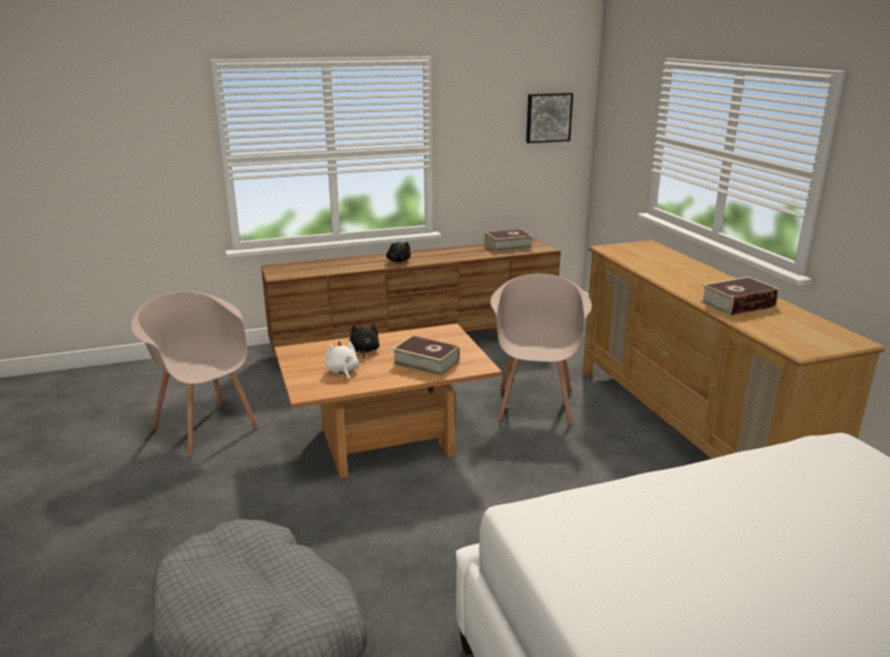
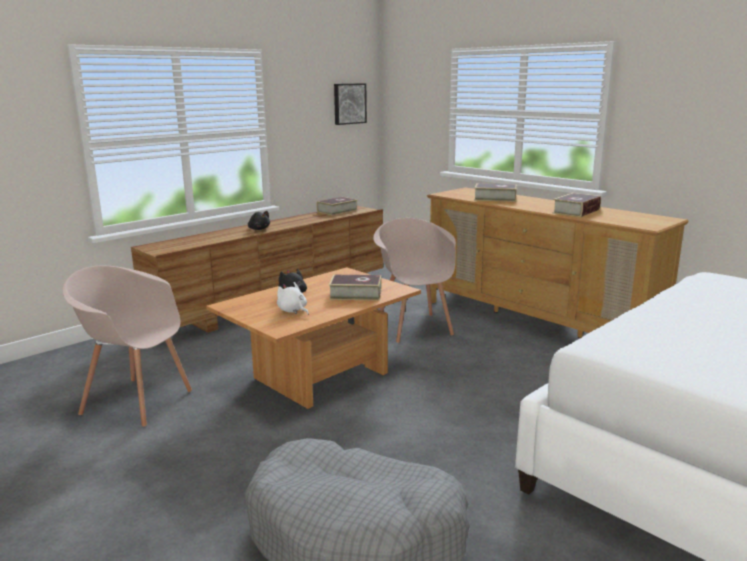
camera: 25 degrees left, 5 degrees down
none -> book [474,183,517,202]

